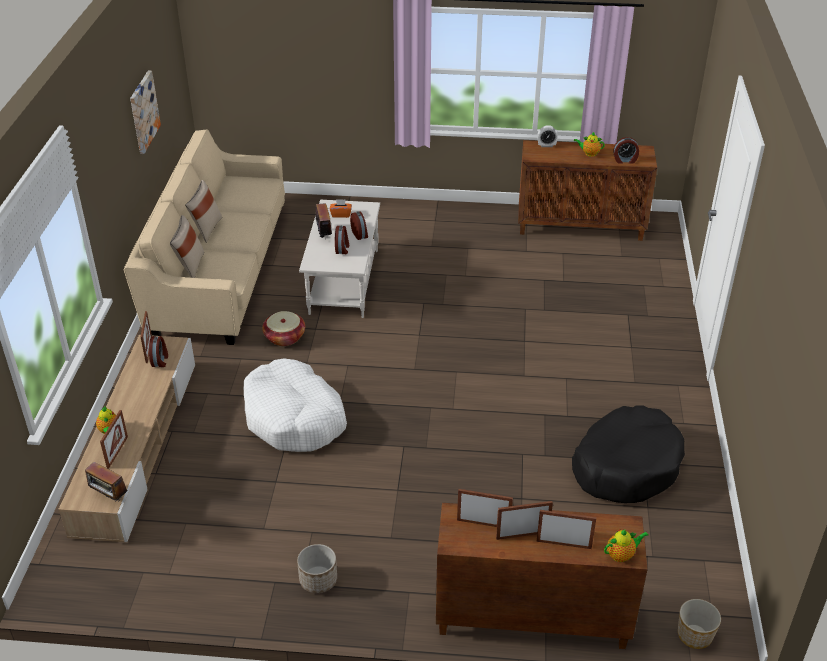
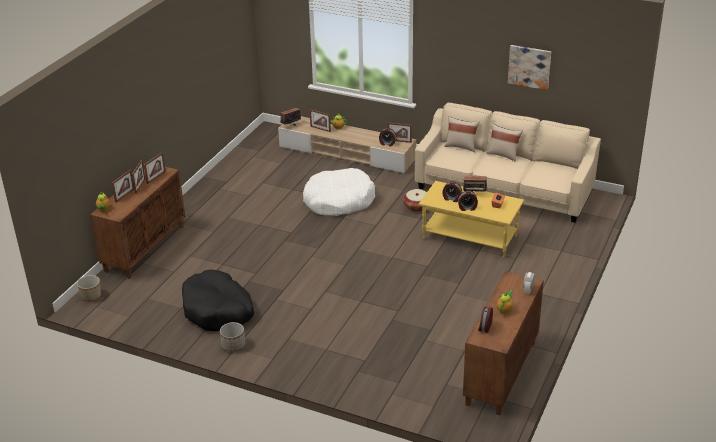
camera: 110 degrees right, 5 degrees down
planter [297,544,337,593] -> planter moved to [220,322,245,352]
white coffee table [299,200,380,318] -> yellow coffee table [419,181,524,258]

